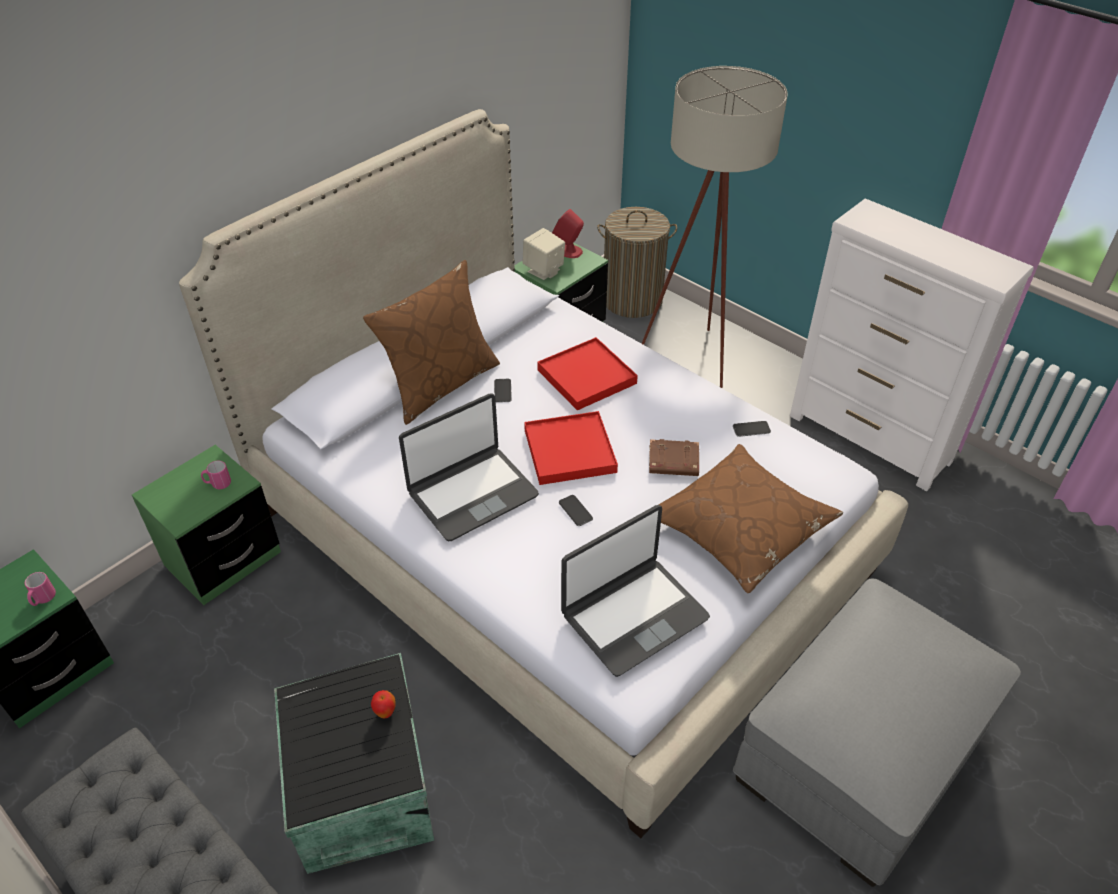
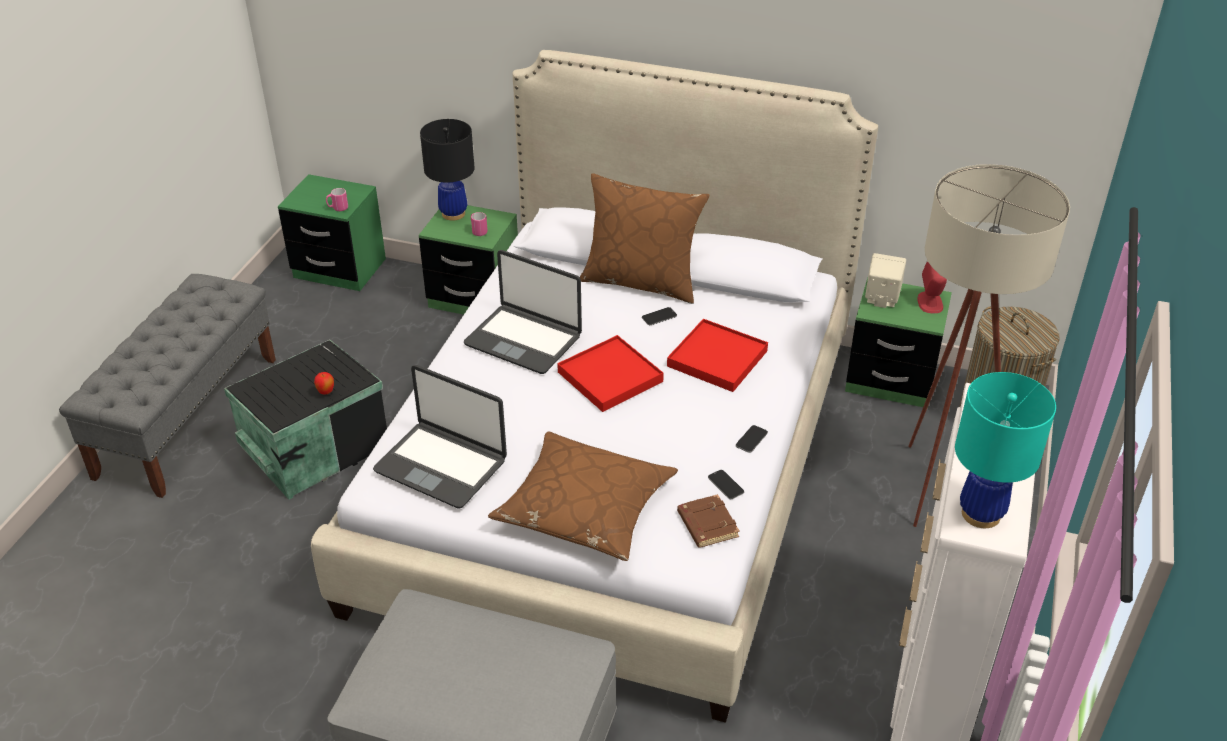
camera: 65 degrees right, 5 degrees down
phone [559,495,593,526] -> phone moved to [736,425,768,453]
brown book [649,439,699,476] -> brown book moved to [677,494,740,548]
none -> black table lamp [420,119,475,221]
none -> turquoise table lamp [955,372,1056,528]

